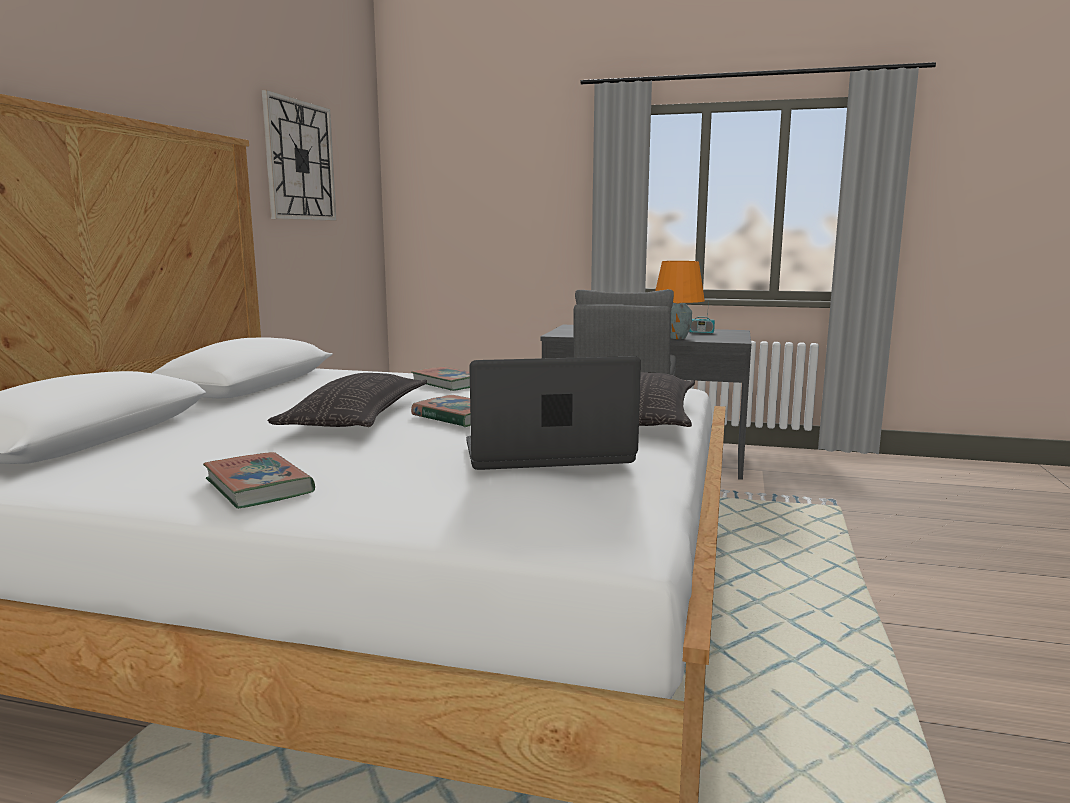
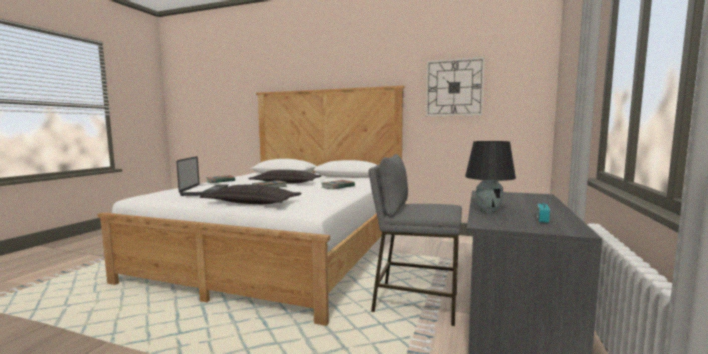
camera: 95 degrees right, 5 degrees down
orange table lamp [655,261,705,339] -> black table lamp [465,141,516,213]

